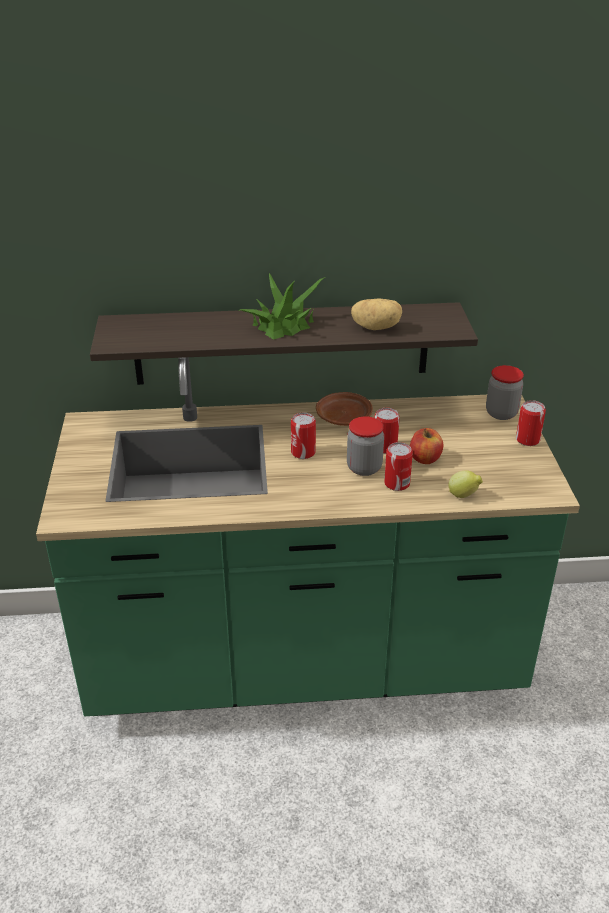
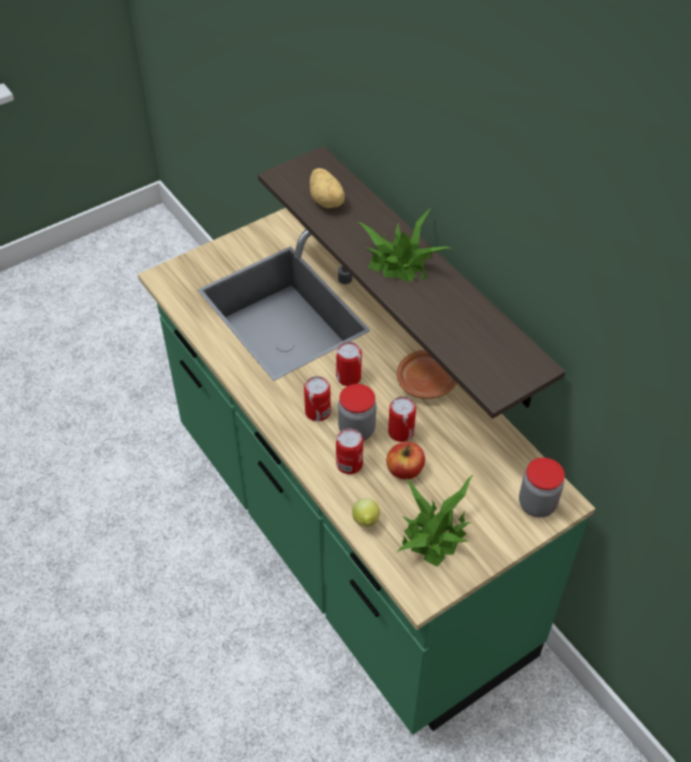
camera: 60 degrees right, 15 degrees up
potato [351,298,402,330] -> potato moved to [310,168,345,208]
can [516,400,546,446] -> can moved to [304,376,331,421]
none -> potted plant [397,474,474,567]

